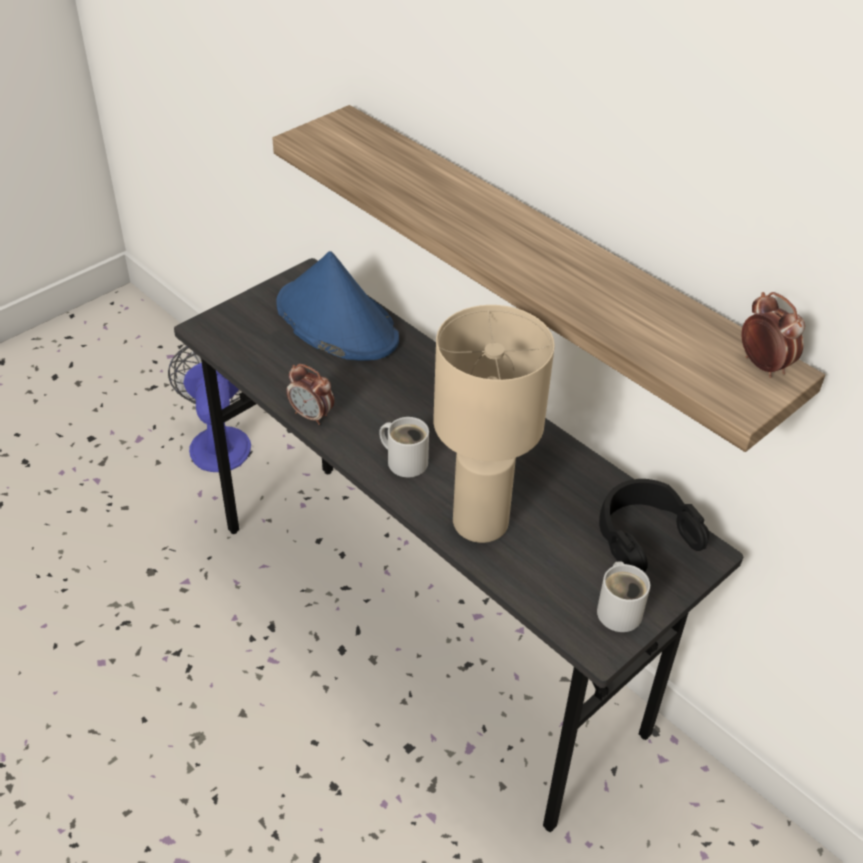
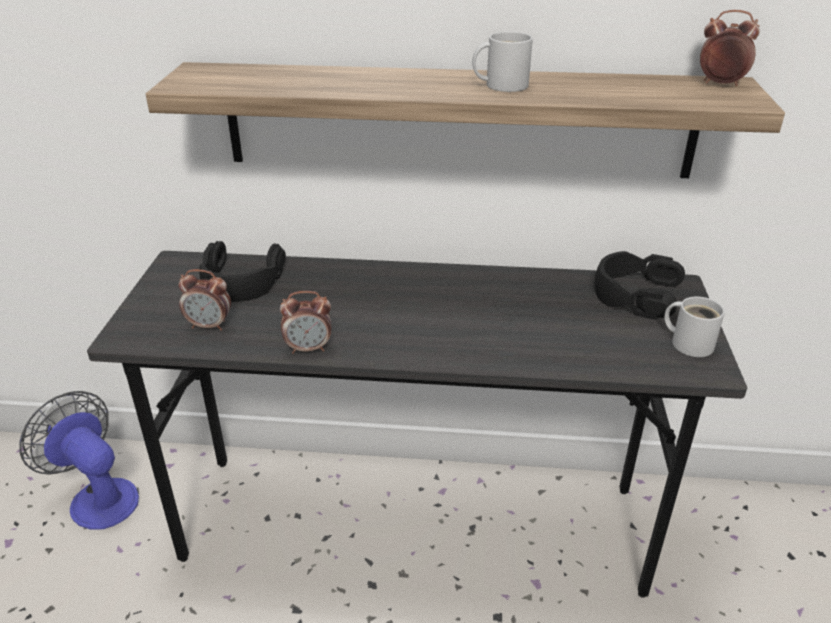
camera: 40 degrees left, 10 degrees down
blue hat [277,251,399,361] -> black headphones [199,241,286,302]
white mug [379,417,429,477] -> white mug moved to [472,31,533,92]
beige table lamp [434,305,555,543] -> none
none -> alarm clock [179,269,231,331]

